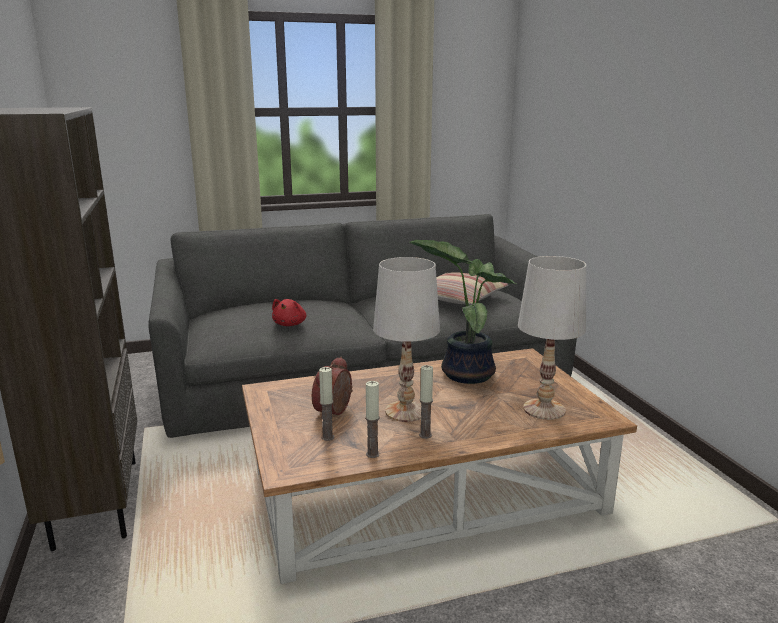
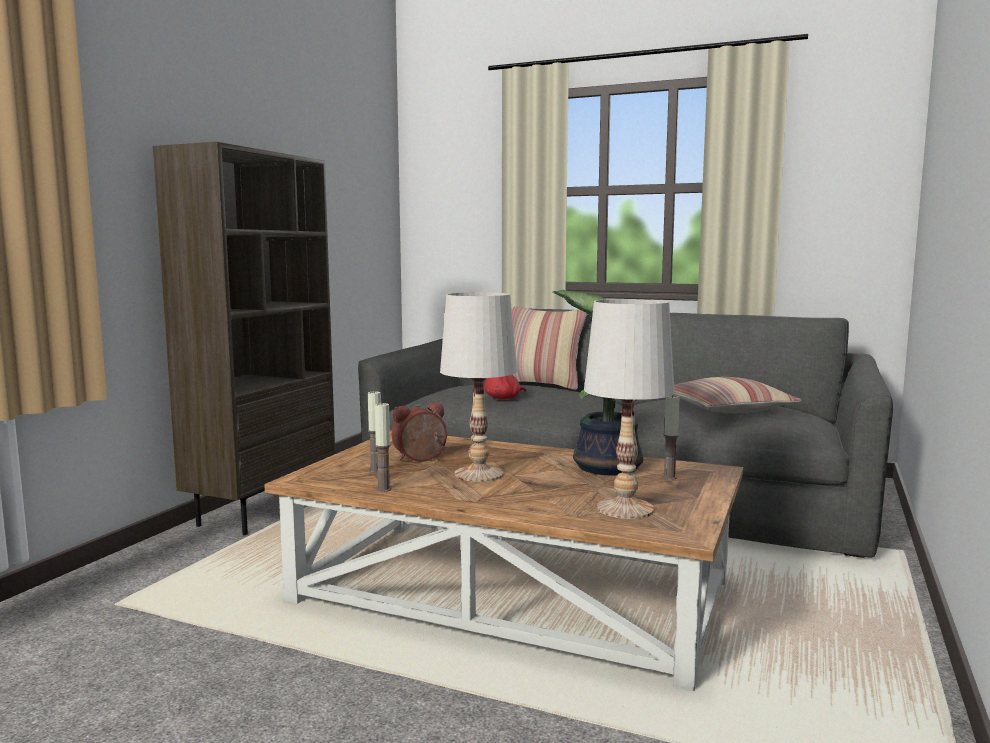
camera: 40 degrees right, 10 degrees down
candle [419,365,433,439] -> candle moved to [662,395,680,480]
none -> pillow [511,306,587,390]

